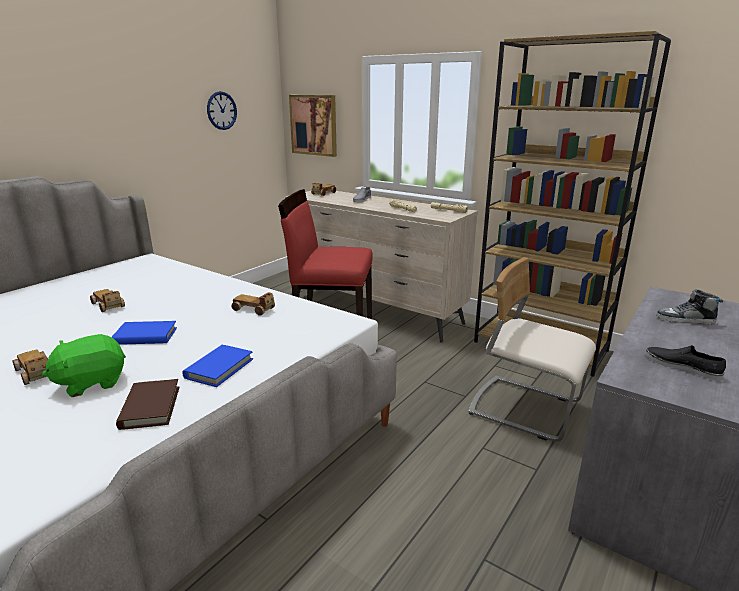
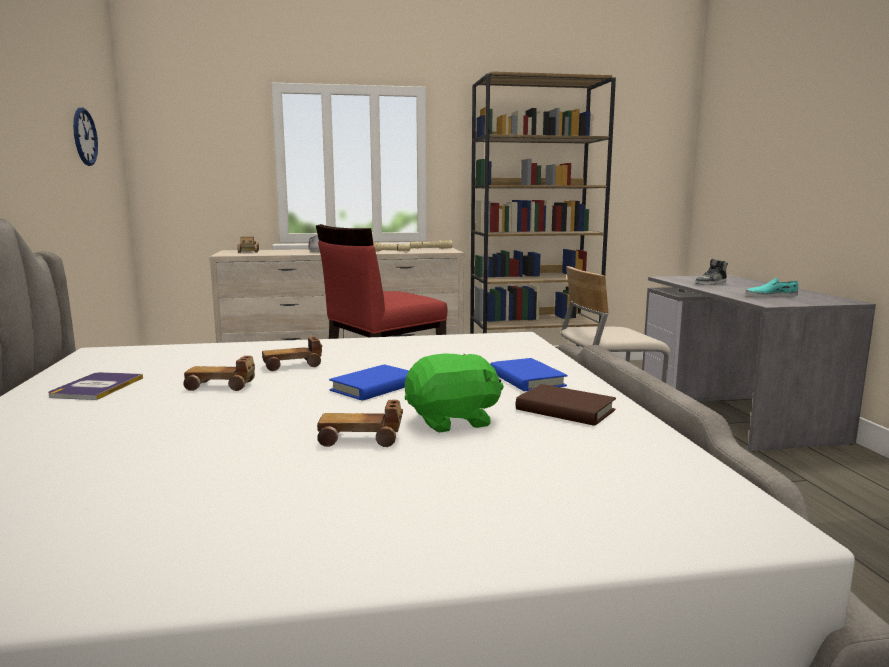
camera: 45 degrees left, 10 degrees down
green plush toy [42,334,126,397] -> green plush toy turned 120 degrees counterclockwise [405,353,504,433]
toy car [232,293,275,316] -> toy car moved to [262,337,322,371]
picture [289,95,337,157] -> none
black shoe [645,345,726,381] -> turquoise shoe [746,278,799,297]
none -> book [48,372,143,400]

